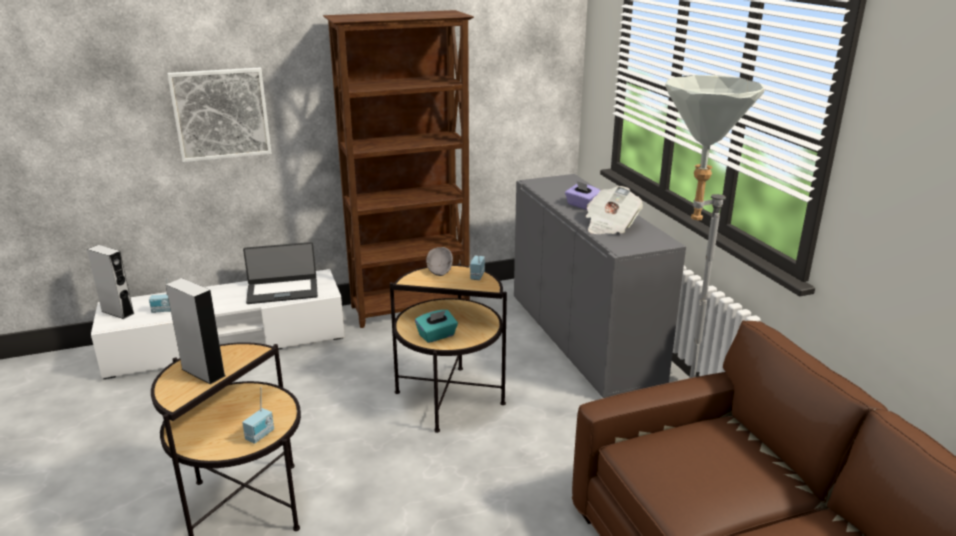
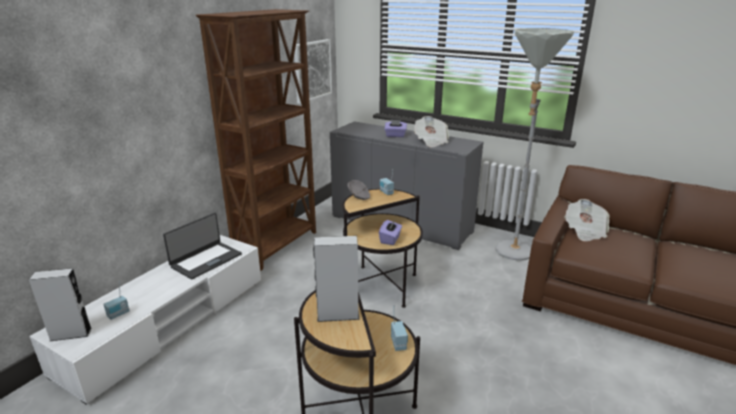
camera: 40 degrees left, 0 degrees up
picture [167,67,272,162] -> picture moved to [294,39,332,104]
turquoise tissue box [415,310,458,343] -> purple tissue box [379,220,402,245]
none -> newspaper [565,199,610,241]

